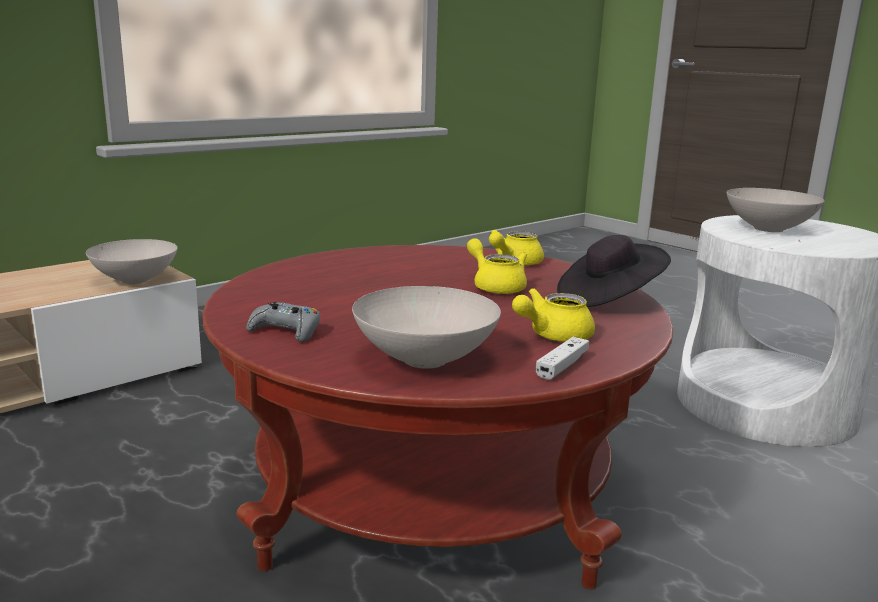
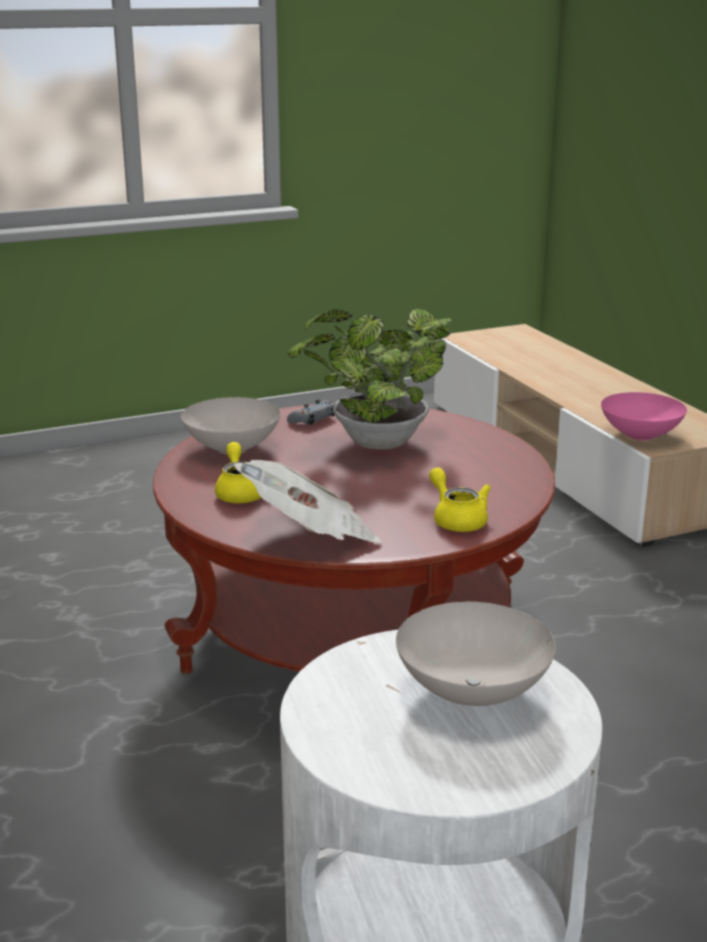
camera: 110 degrees right, 5 degrees up
white bowl [86,239,178,284] -> pink bowl [601,392,687,440]
yellow teapot [467,238,527,294] -> none
white game controller [536,337,589,380] -> none
black hat [557,235,671,307] -> newspaper [234,460,382,542]
none -> potted plant [287,308,452,449]

